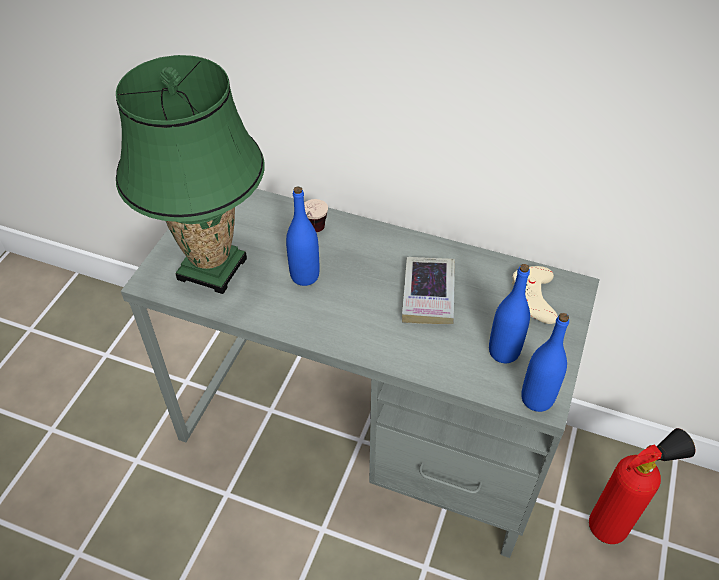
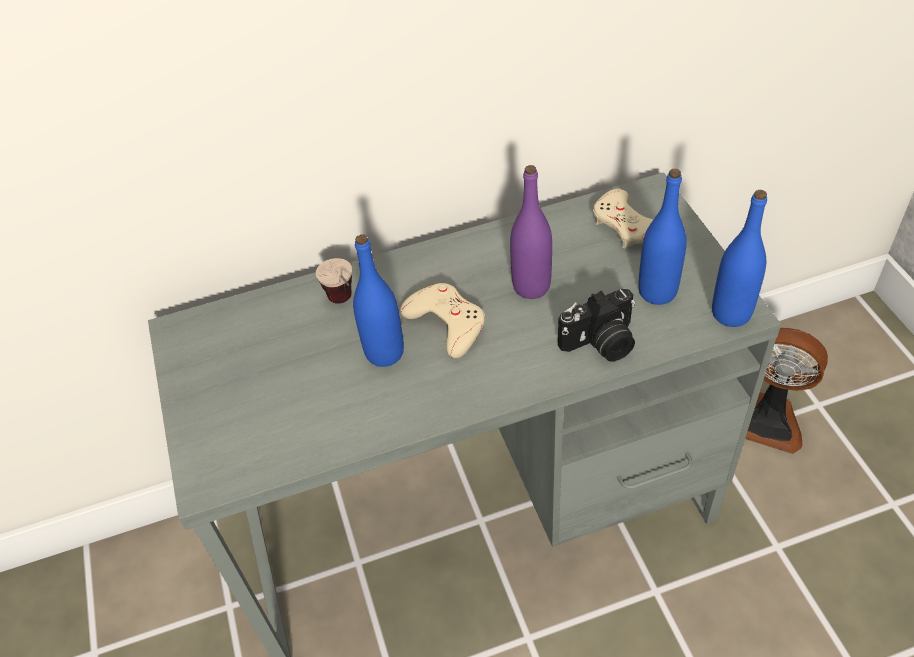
camera: 35 degrees left, 0 degrees up
green table lamp [116,55,265,294] -> none
book [402,257,455,324] -> purple bottle [510,165,552,299]
fire extinguisher [589,428,695,544] -> fan [745,328,828,454]
none -> beige game controller [400,283,485,358]
none -> camera [558,289,635,362]

